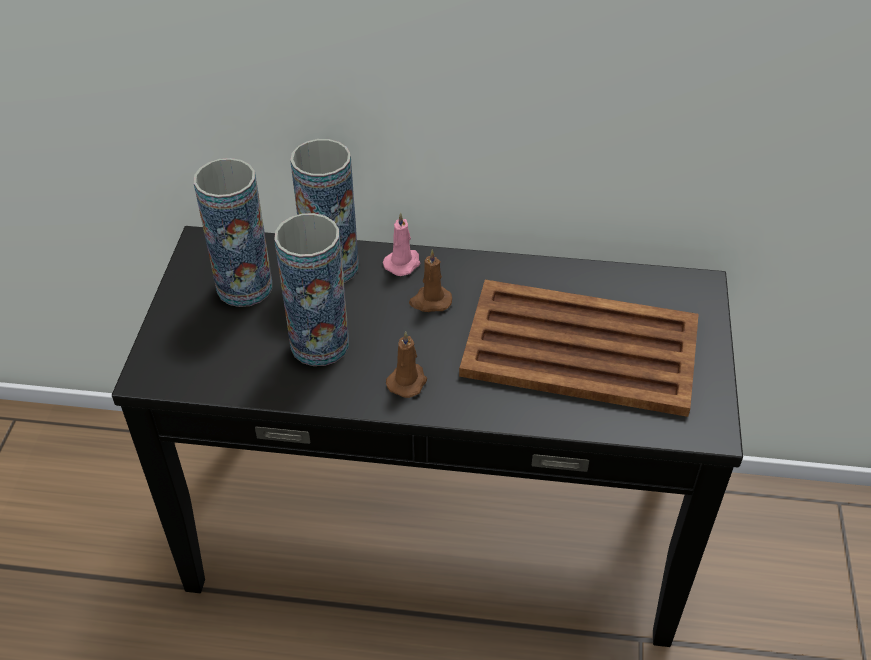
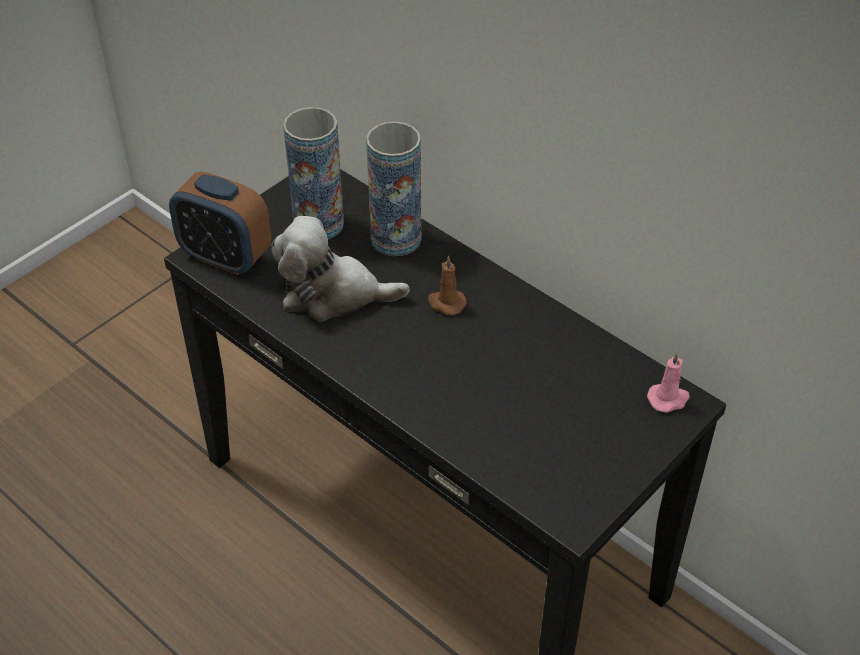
camera: 35 degrees right, 0 degrees up
vase [274,213,349,366] -> plush toy [272,216,410,322]
pink candle [383,213,421,276] -> pink candle moved to [647,352,690,413]
brown candle [386,331,427,398] -> none
brown tray [459,280,699,417] -> none
none -> alarm clock [169,171,271,275]

